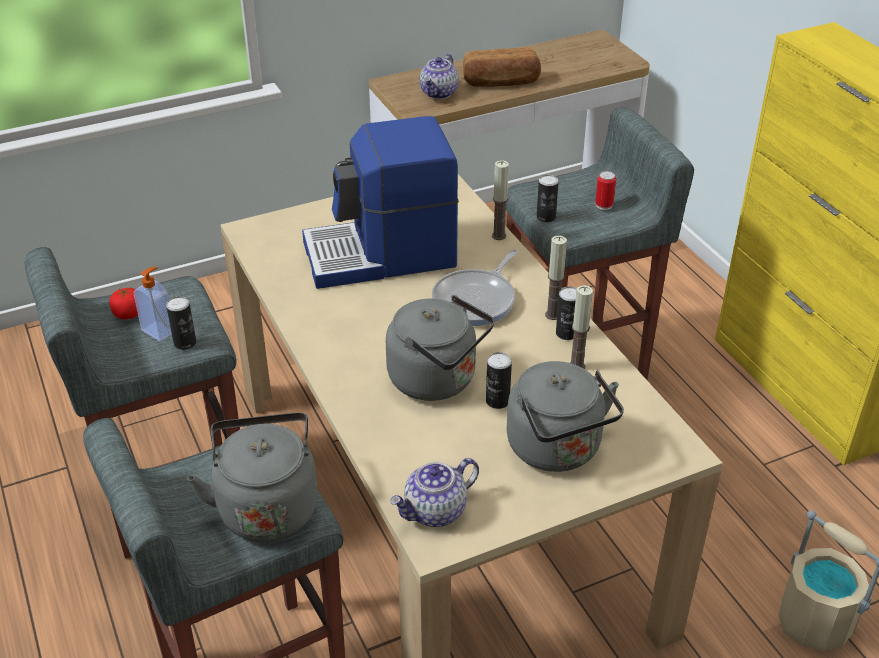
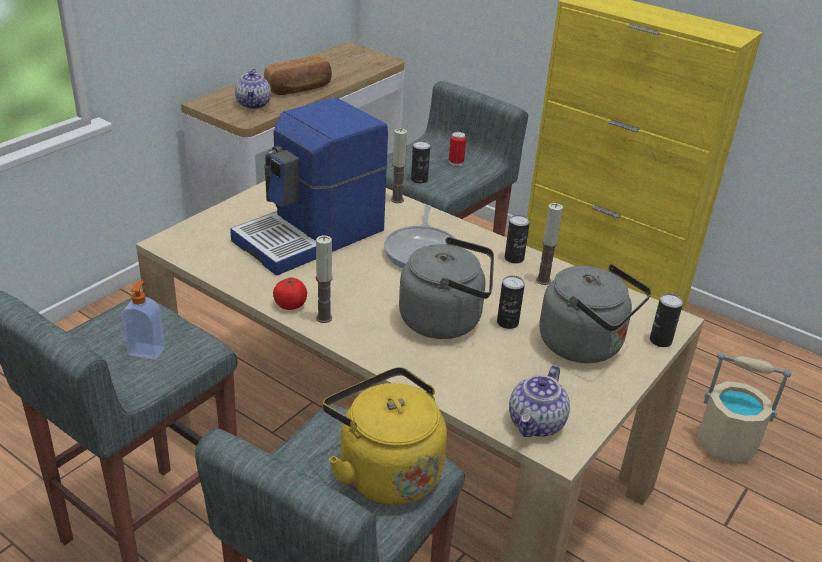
camera: 30 degrees left, 5 degrees down
tomato [109,288,138,320] -> tomato moved to [273,278,307,310]
can [166,296,196,350] -> can moved to [650,293,683,347]
grey kettle [187,412,318,542] -> yellow kettle [323,367,447,505]
candle [545,236,567,320] -> candle moved to [316,236,333,323]

